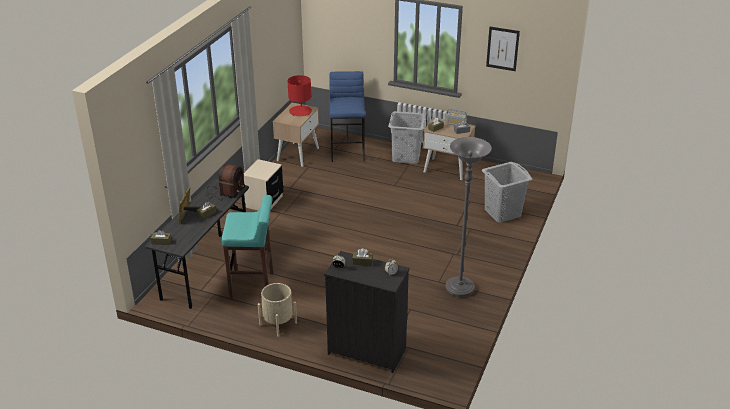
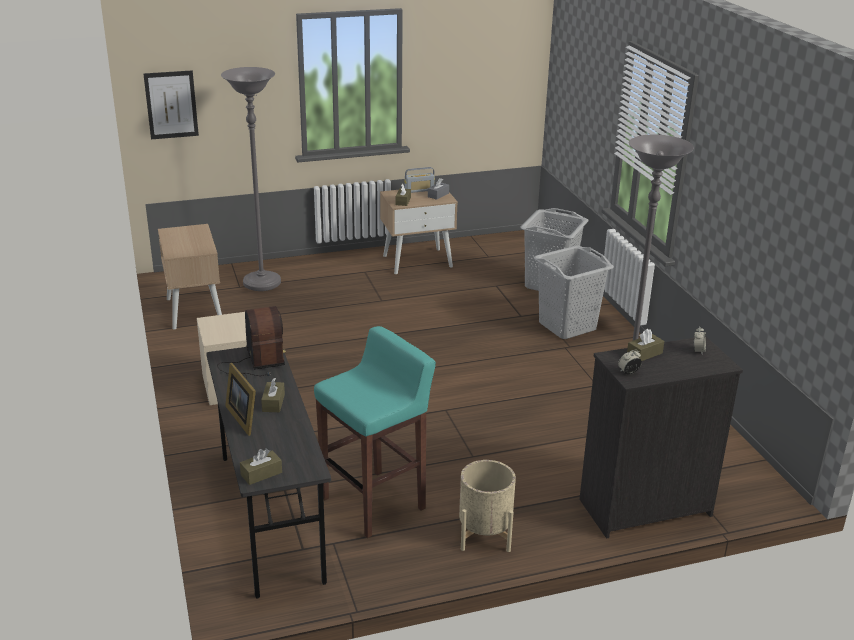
camera: 40 degrees left, 5 degrees down
red table lamp [288,75,312,116] -> none
blue stool [329,71,366,162] -> grey floor lamp [221,67,281,291]
grey laundry basket [388,111,426,164] -> grey laundry basket moved to [534,245,614,339]
picture [486,27,520,71] -> picture moved to [144,70,199,139]

